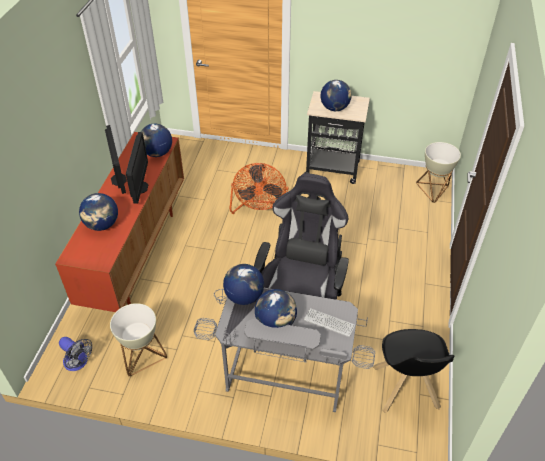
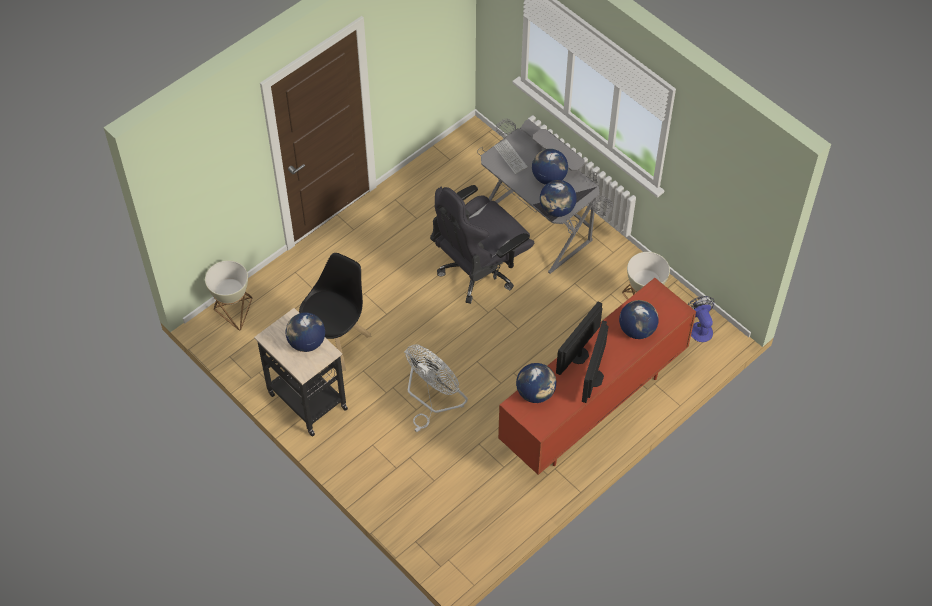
camera: 145 degrees left, 10 degrees up
orange fan [229,163,288,214] -> white fan [404,345,468,432]
black chair [373,329,455,413] -> black chair moved to [299,253,371,371]

